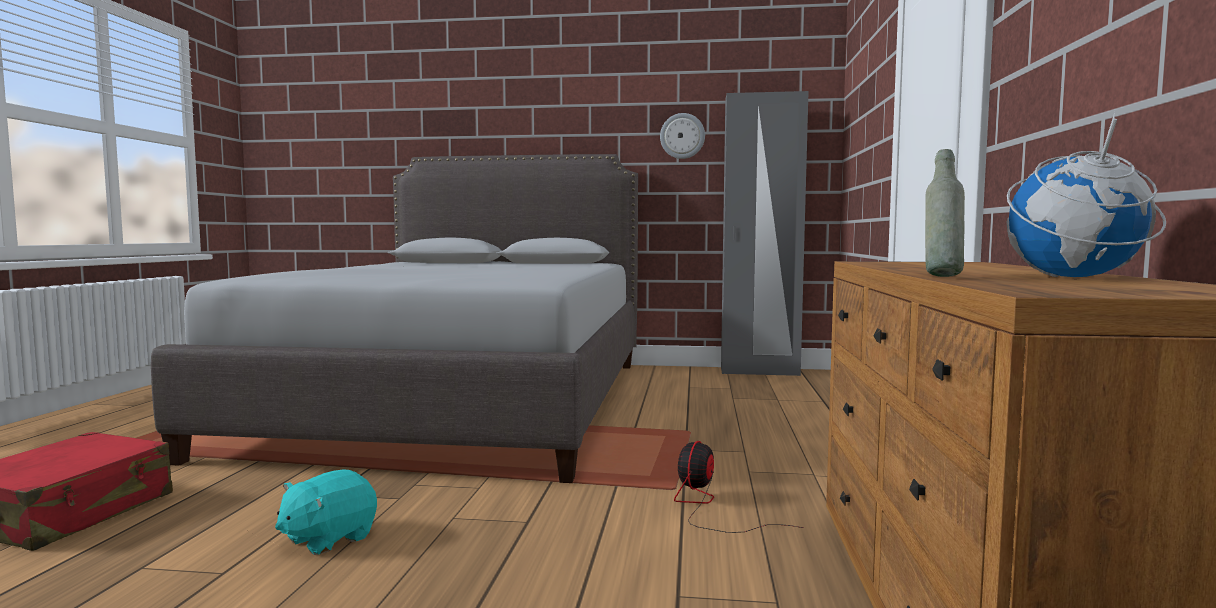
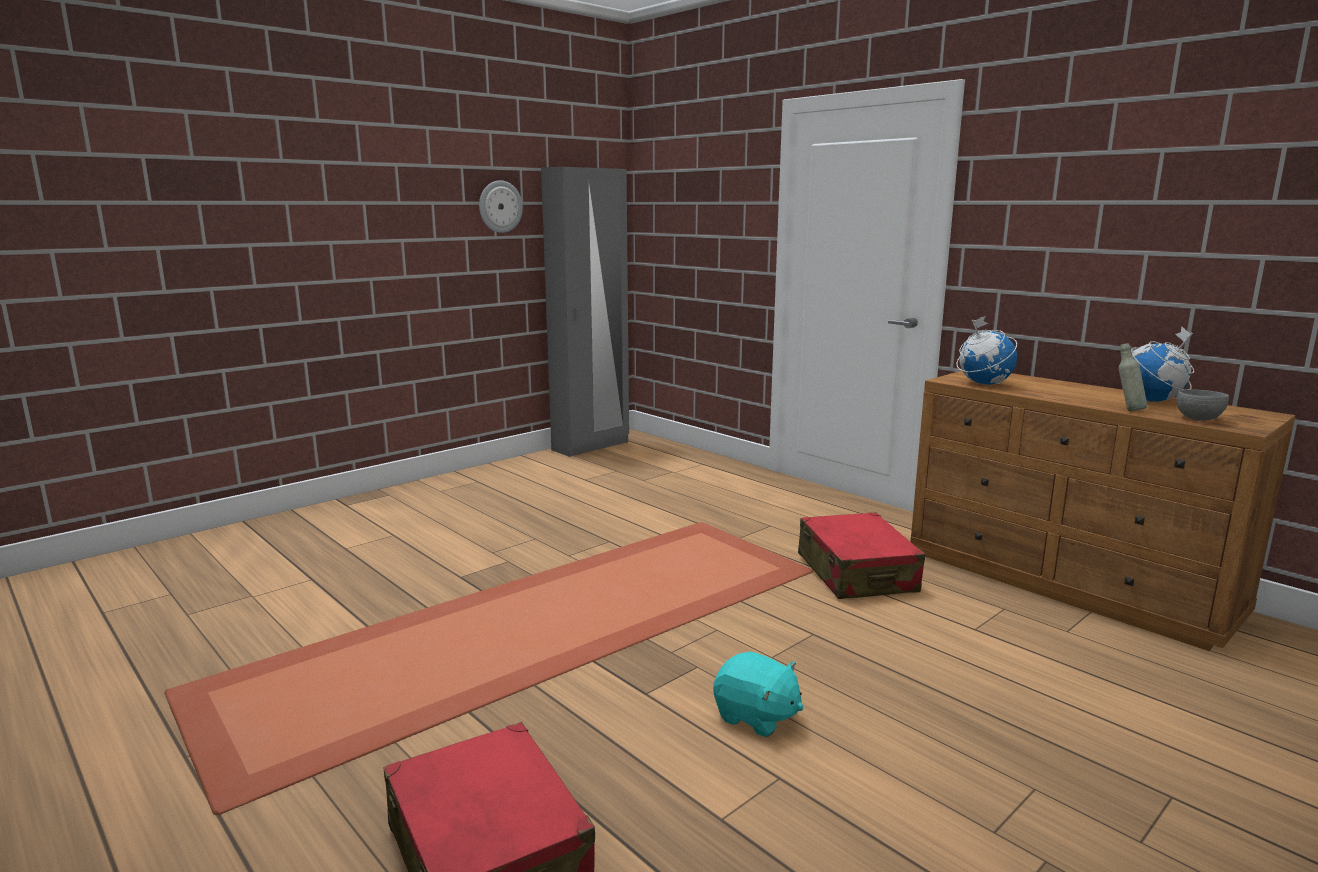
camera: 50 degrees left, 10 degrees up
grey bed [151,154,638,483] -> none
turquoise plush toy [275,469,377,555] -> turquoise plush toy turned 45 degrees counterclockwise [714,652,803,737]
fan [674,441,804,533] -> red suitcase [798,512,925,599]
none -> globe [956,316,1017,385]
none -> grey bowl [1177,389,1229,421]

